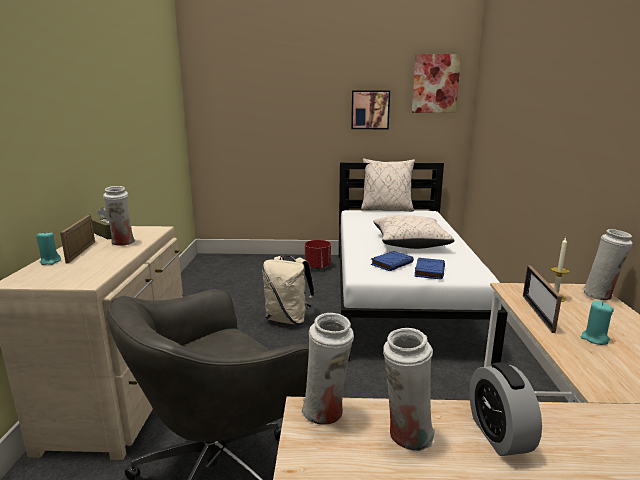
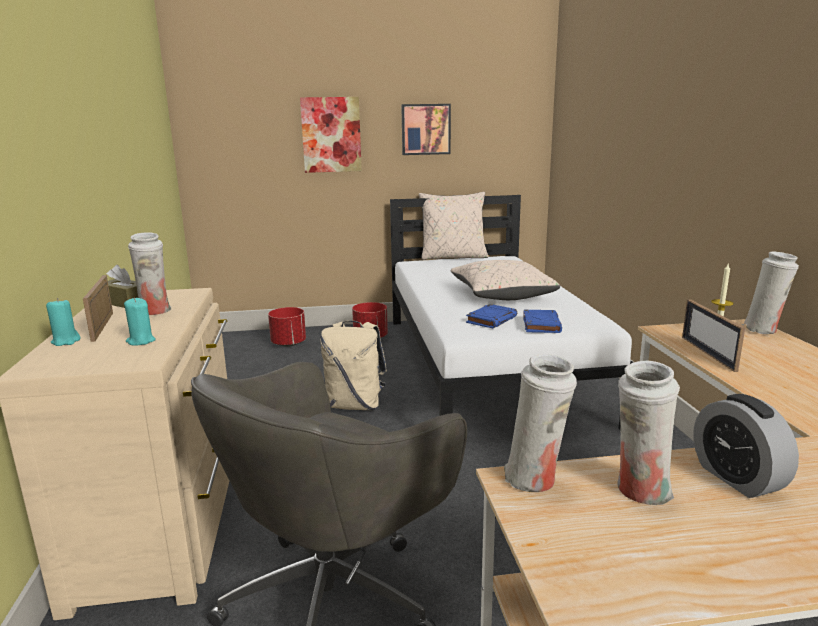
camera: 10 degrees left, 0 degrees up
picture [412,54,461,113] -> picture moved to [300,97,362,173]
turquoise candle [580,300,614,345] -> turquoise candle moved to [124,298,156,346]
none -> red planter [268,307,306,347]

